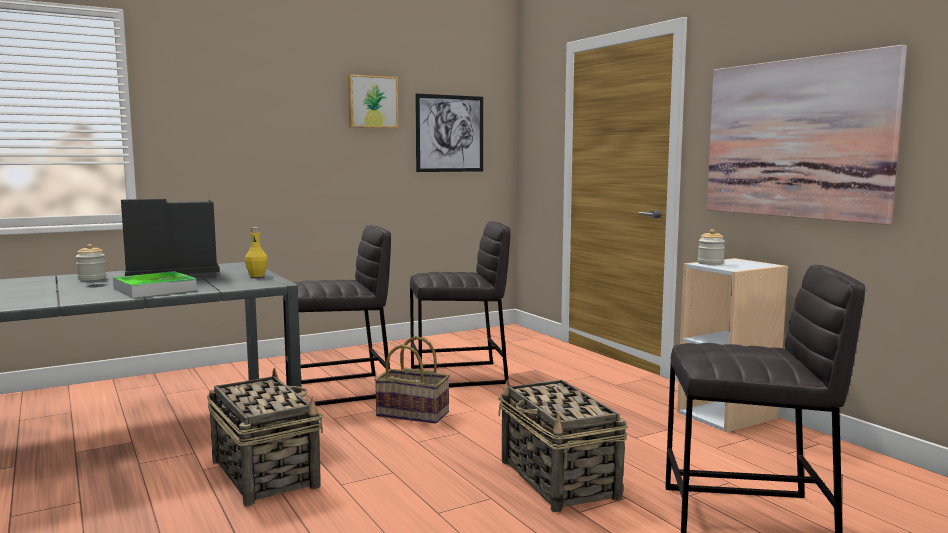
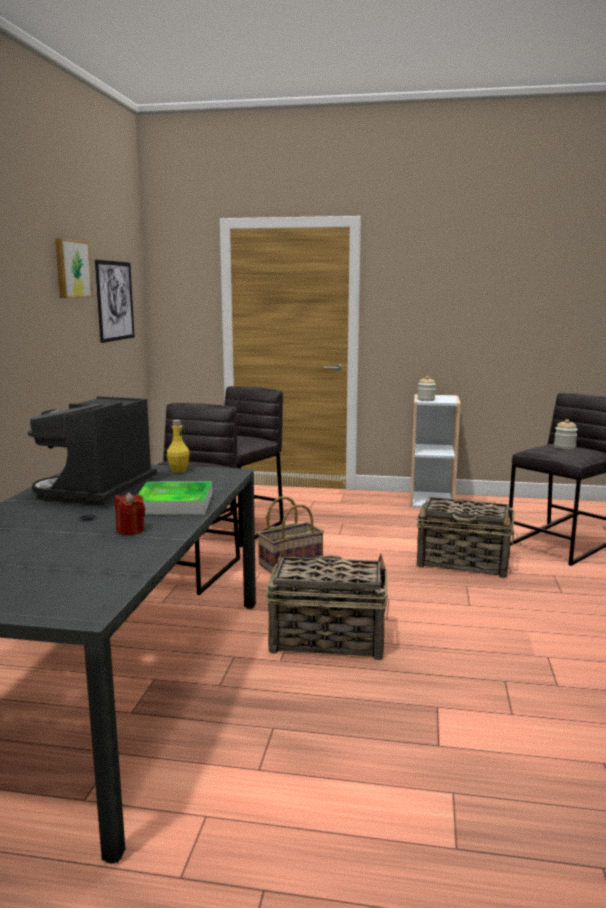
camera: 50 degrees left, 5 degrees up
jar [76,244,106,281] -> jar moved to [554,419,578,449]
picture [707,45,907,225] -> none
none -> red candle [115,492,145,535]

